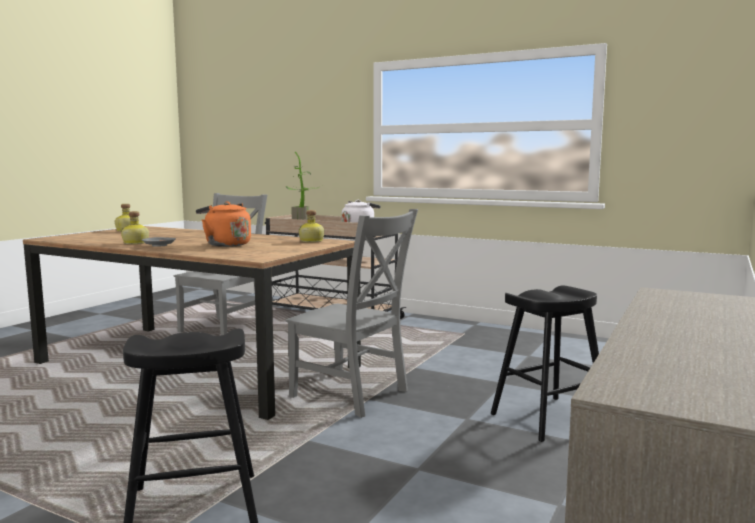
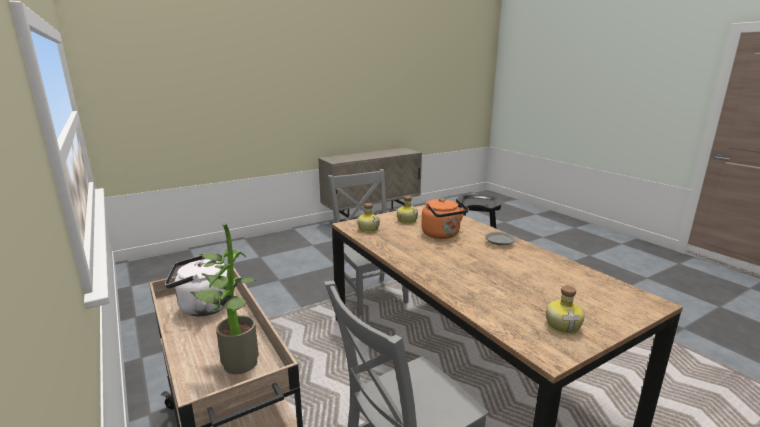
camera: 150 degrees left, 10 degrees up
bottle [121,211,149,244] -> bottle moved to [397,196,418,224]
black stool [491,285,599,442] -> none

